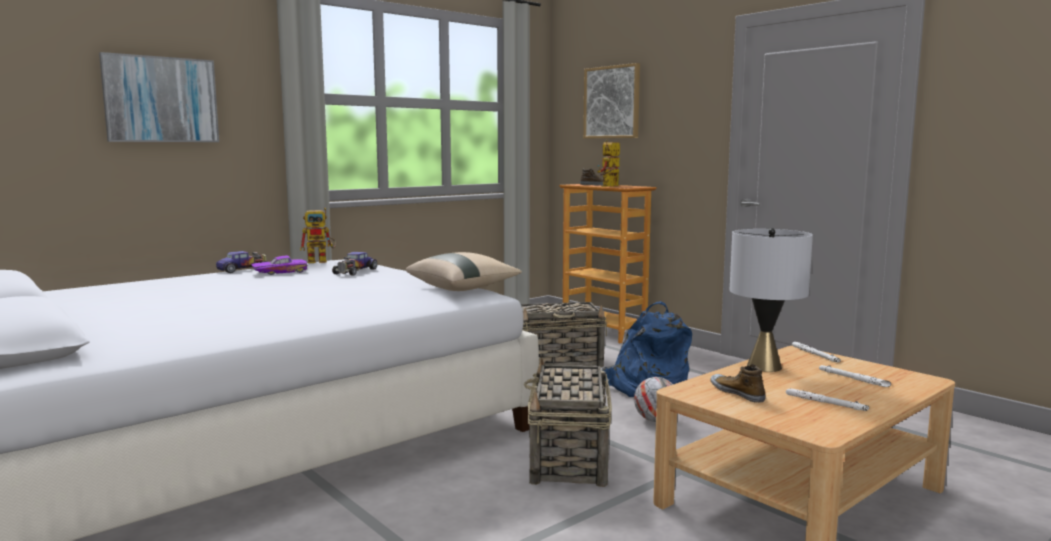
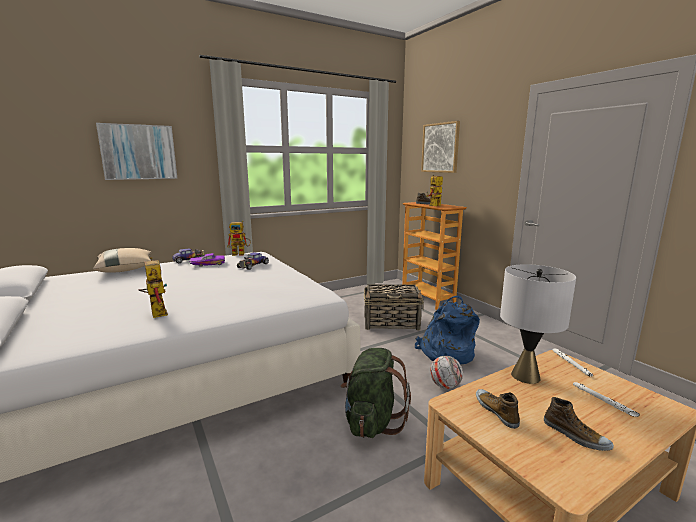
camera: 10 degrees right, 5 degrees up
beige pillow [406,252,522,291] -> beige pillow moved to [93,248,151,273]
basket [524,358,612,487] -> green backpack [341,348,411,438]
white flashlight [786,389,869,411] -> shoe [544,397,614,451]
none -> toy robot [139,257,168,318]

